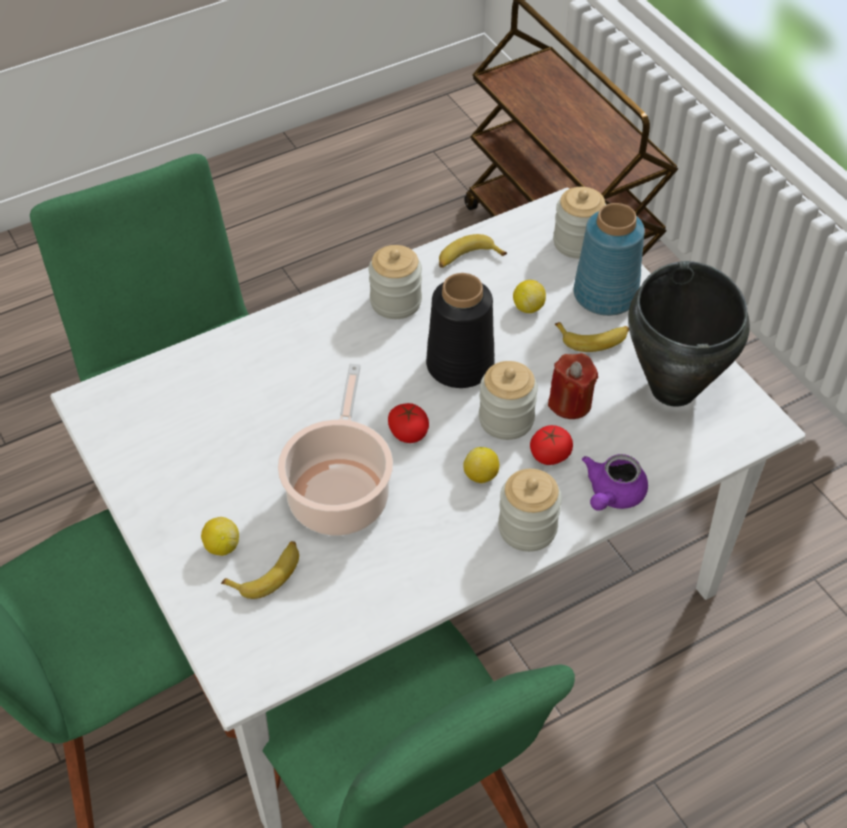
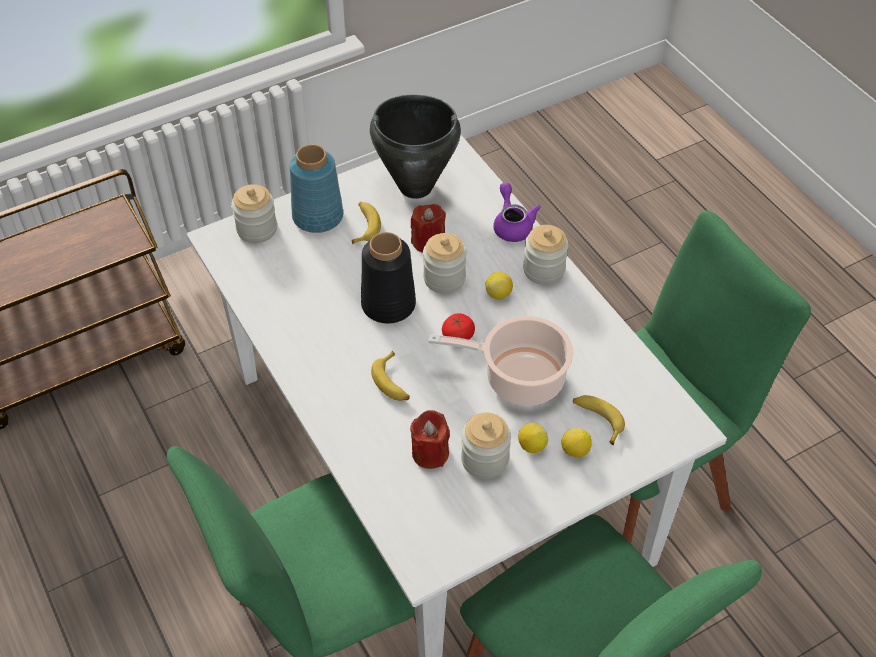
camera: 90 degrees left, 0 degrees up
jar [369,245,422,319] -> jar moved to [461,412,511,479]
banana [439,234,507,268] -> banana moved to [371,351,410,401]
lemon [513,280,546,313] -> lemon moved to [518,423,548,453]
tomato [530,425,573,465] -> none
purple teapot [582,454,648,511] -> purple teapot turned 135 degrees counterclockwise [493,183,541,242]
none -> red candle [410,410,450,469]

